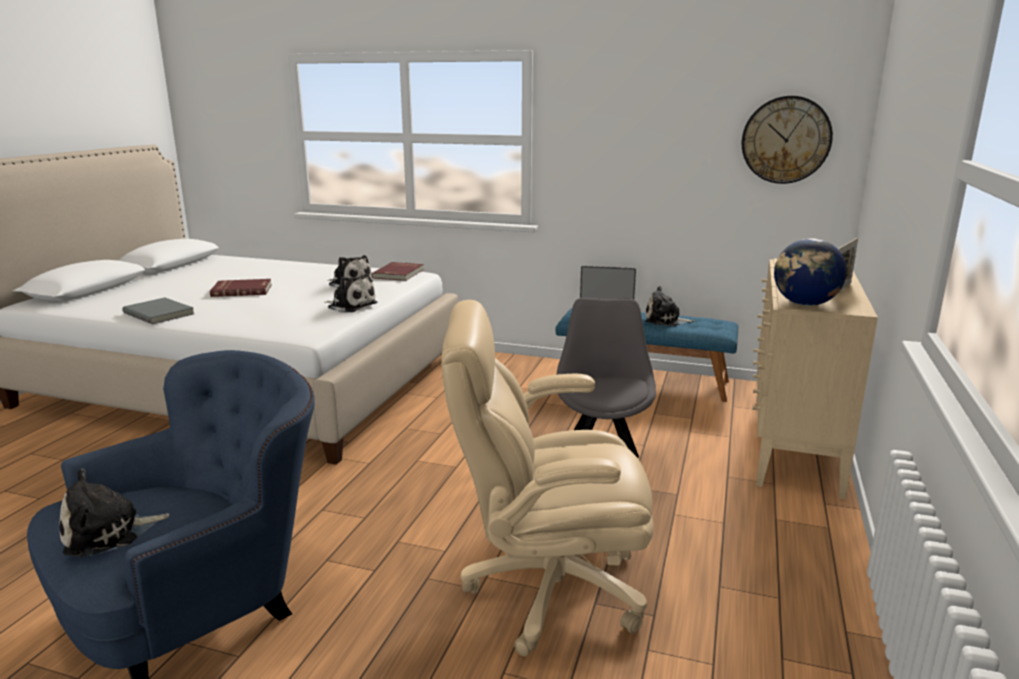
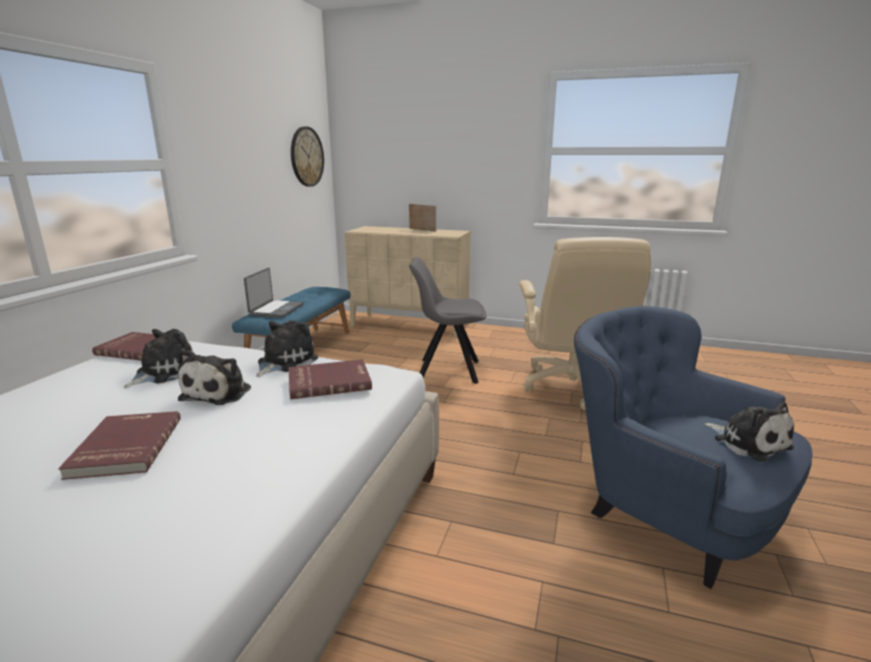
camera: 90 degrees left, 0 degrees up
grey book [123,298,194,324] -> none
plush toy [645,286,694,326] -> plush toy moved to [178,349,251,405]
globe [774,238,846,306] -> none
none -> red book [288,359,372,399]

